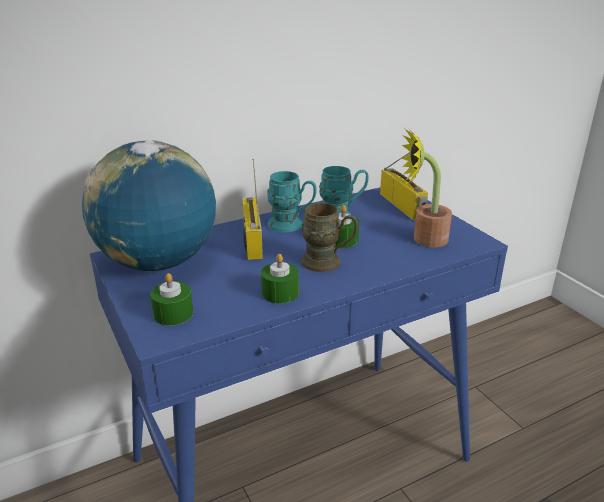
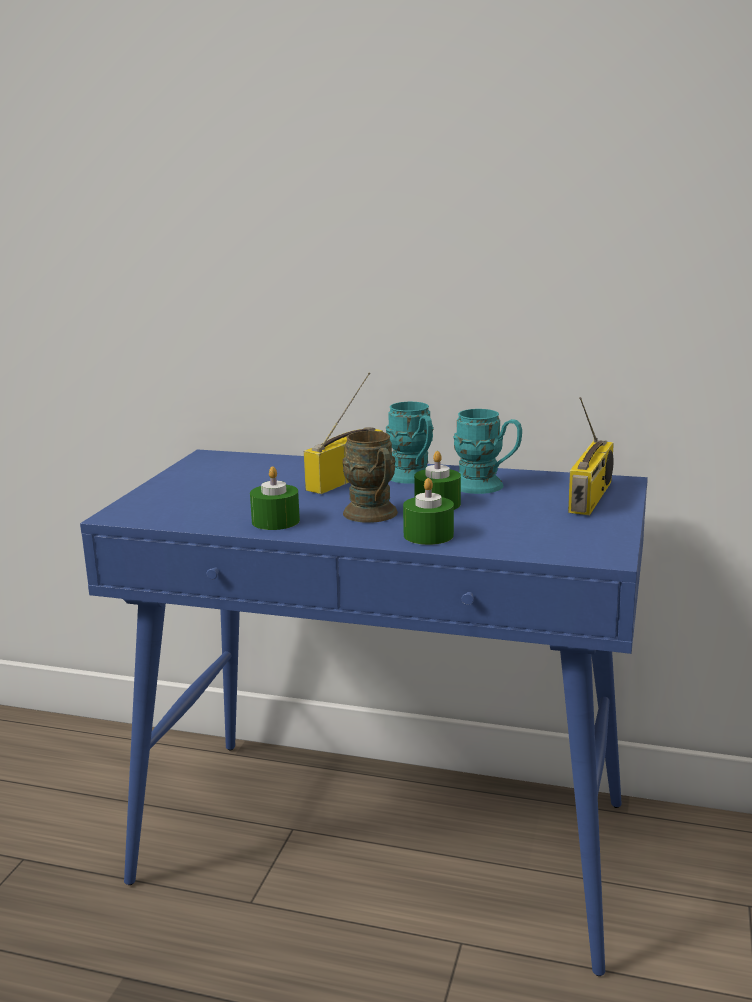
camera: 45 degrees right, 10 degrees down
globe [82,140,216,271] -> none
green candle [150,273,193,326] -> green candle moved to [403,478,454,545]
potted plant [402,129,452,247] -> none

